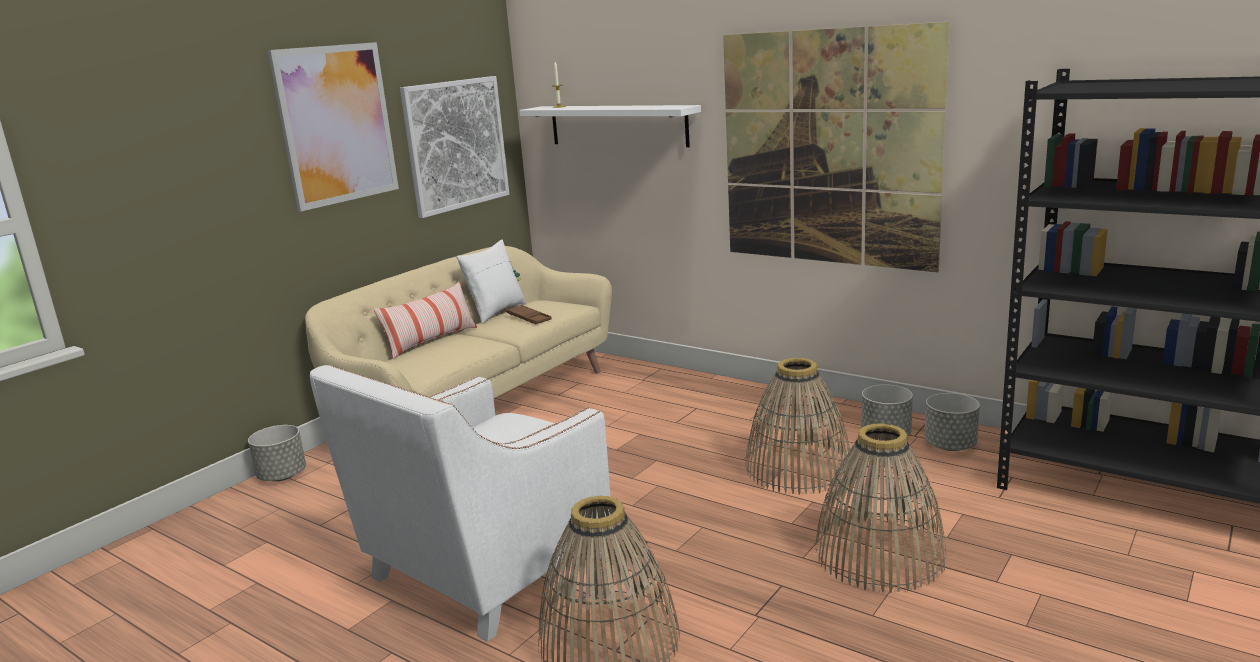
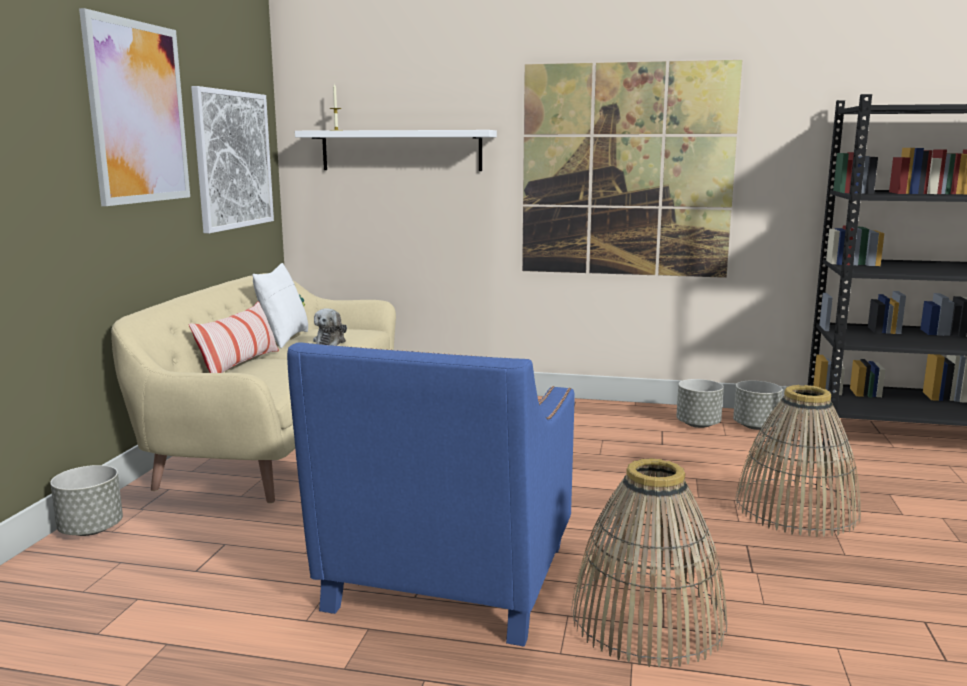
camera: 25 degrees left, 5 degrees down
white armchair [310,365,611,642] -> blue armchair [287,342,575,647]
brown tray [506,305,552,324] -> plush toy [313,308,347,346]
basket [745,358,850,495] -> none

